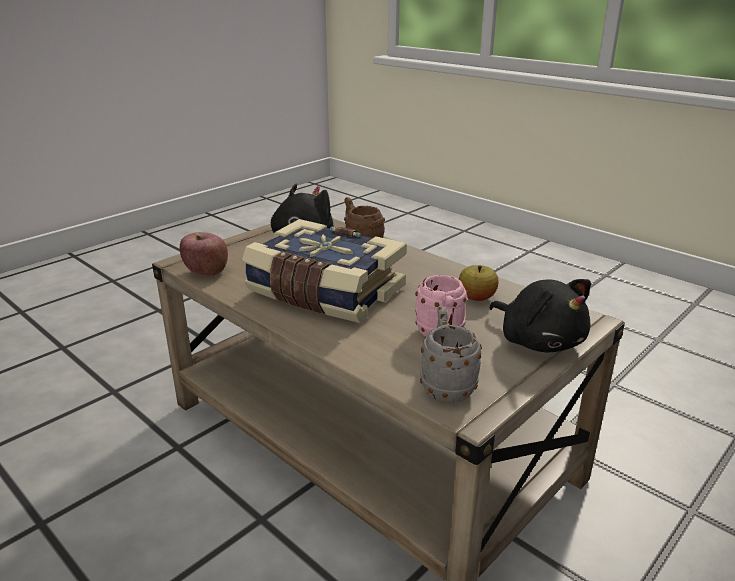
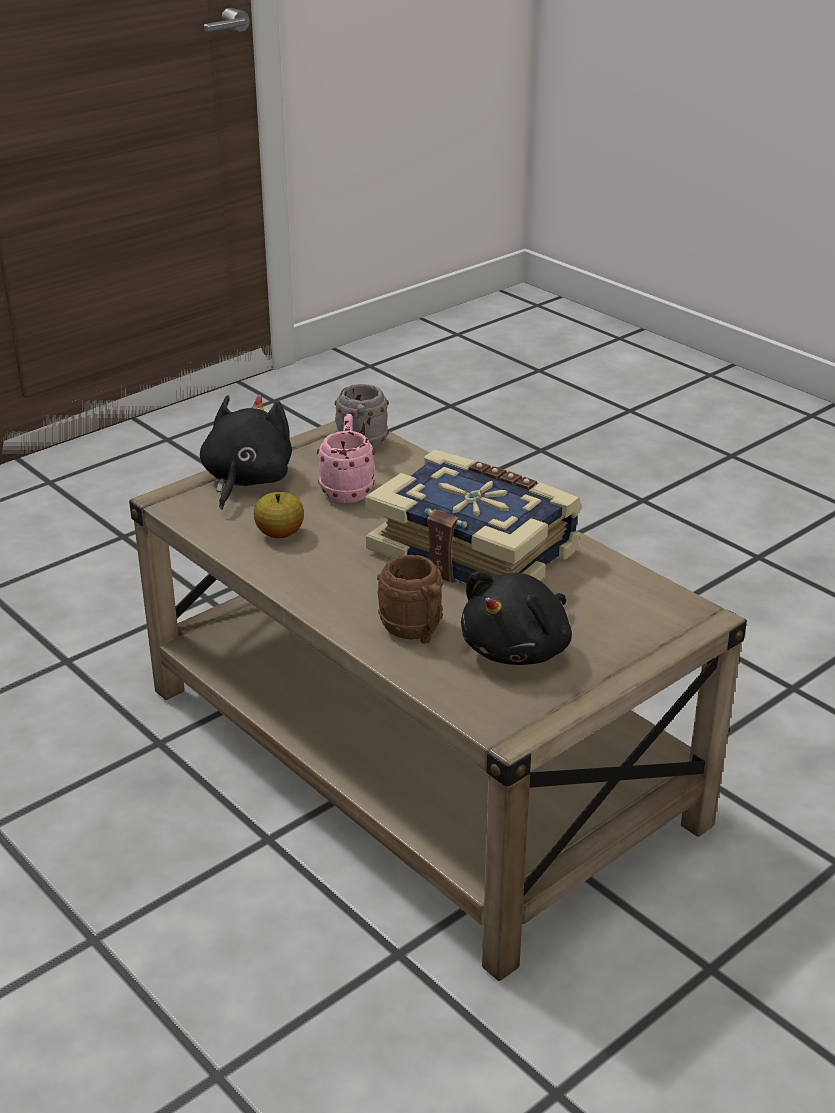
camera: 175 degrees left, 5 degrees up
apple [180,232,228,276] -> none
black plush toy [489,279,591,352] -> black plush toy turned 45 degrees clockwise [200,394,292,510]

